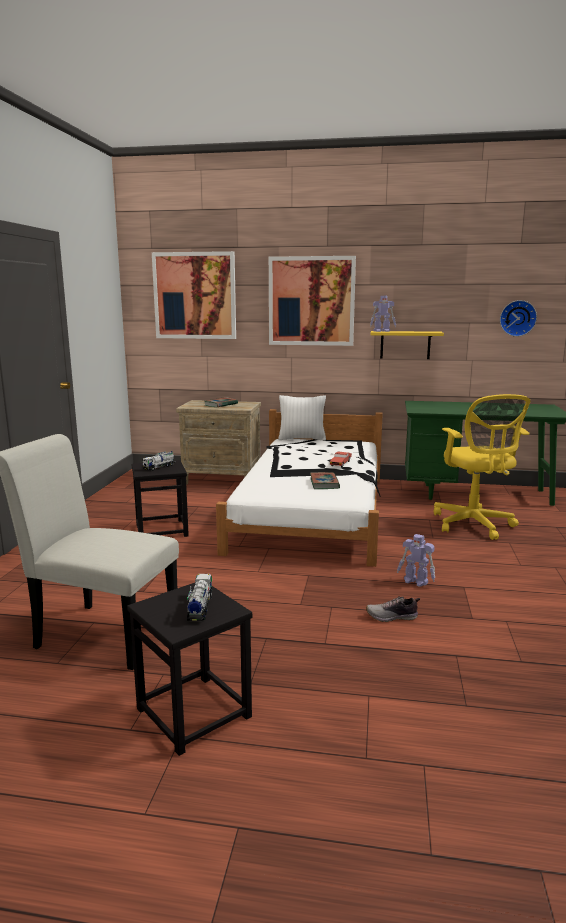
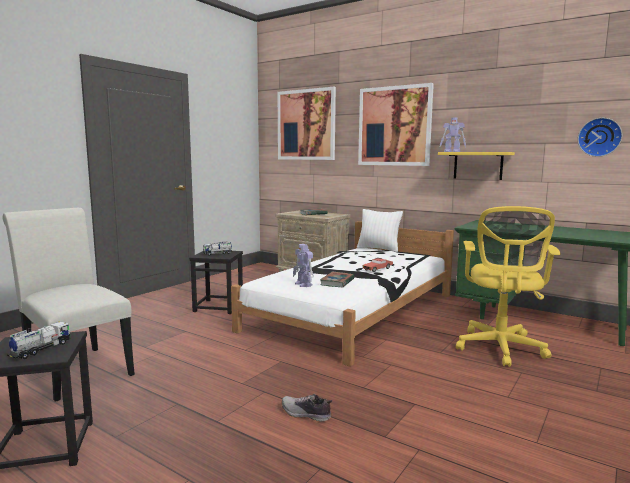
camera: 25 degrees right, 5 degrees down
toy robot [397,534,435,587] -> toy robot moved to [293,244,314,287]

